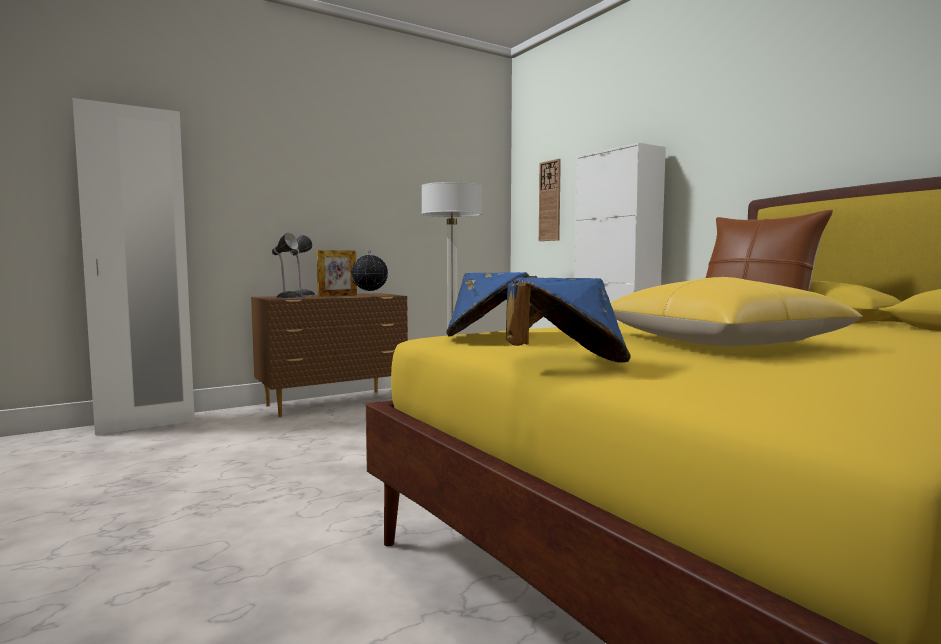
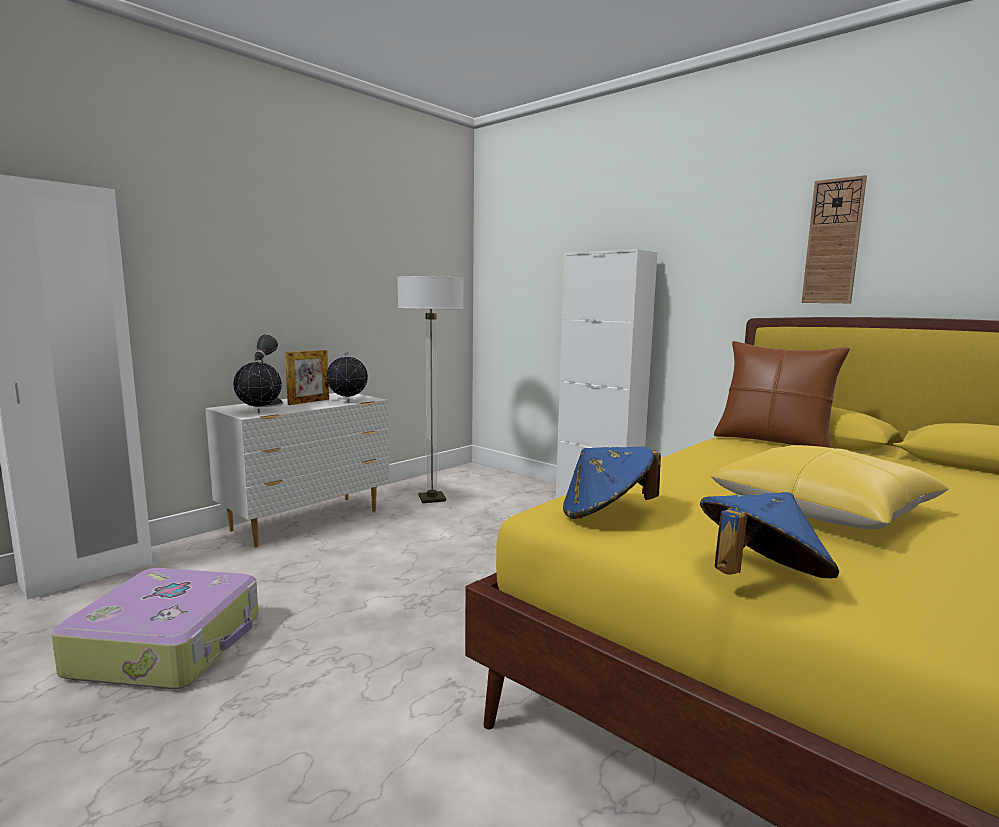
camera: 15 degrees left, 5 degrees up
brown dresser [251,293,408,417] -> white dresser [205,393,390,547]
table lamp [272,233,303,299] -> globe [233,356,282,413]
wall clock [539,159,561,241] -> wall clock moved to [801,175,867,303]
none -> suitcase [51,568,259,689]

